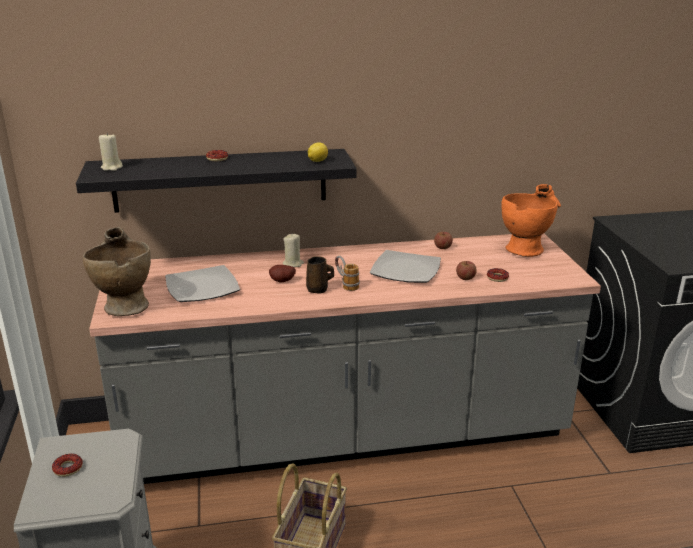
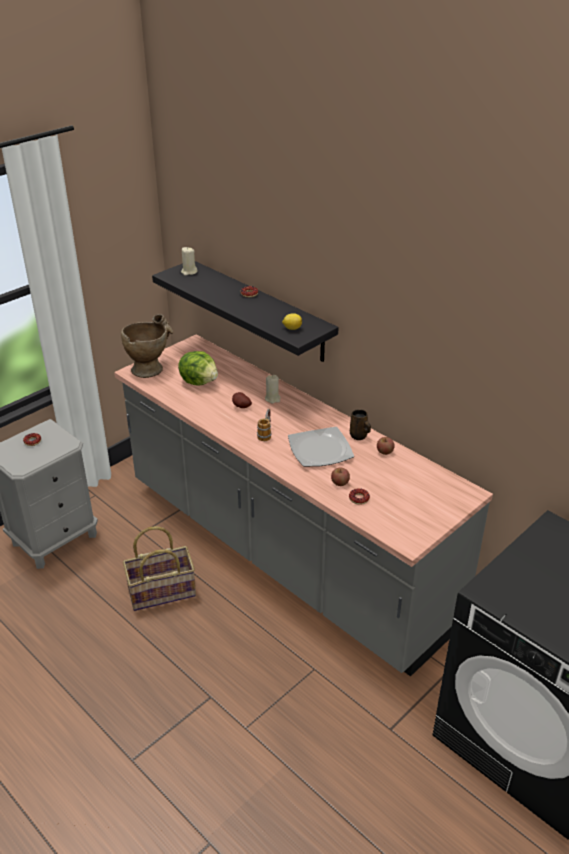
camera: 55 degrees right, 10 degrees up
plate [165,265,240,302] -> lettuce [178,351,218,386]
brown mug [306,256,334,294] -> brown mug moved to [350,410,371,440]
orange vase [502,184,561,257] -> none

